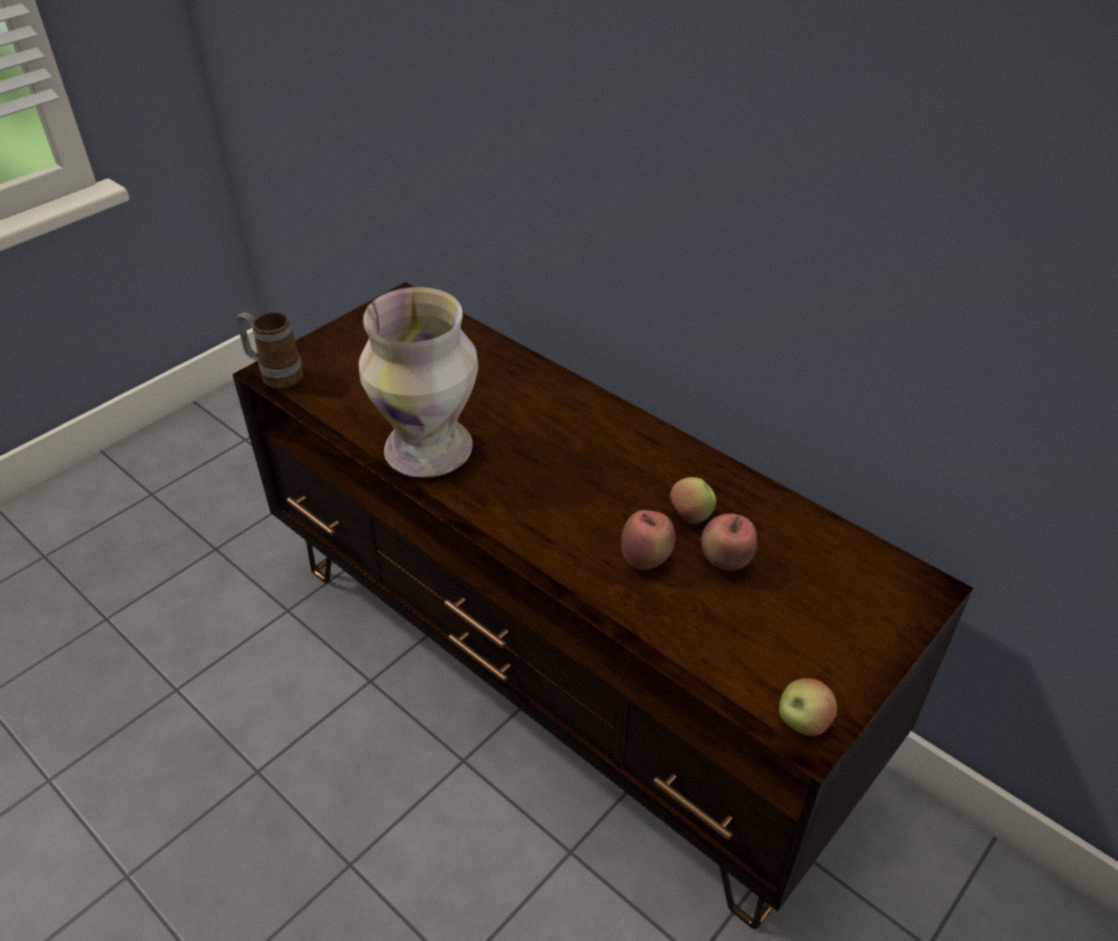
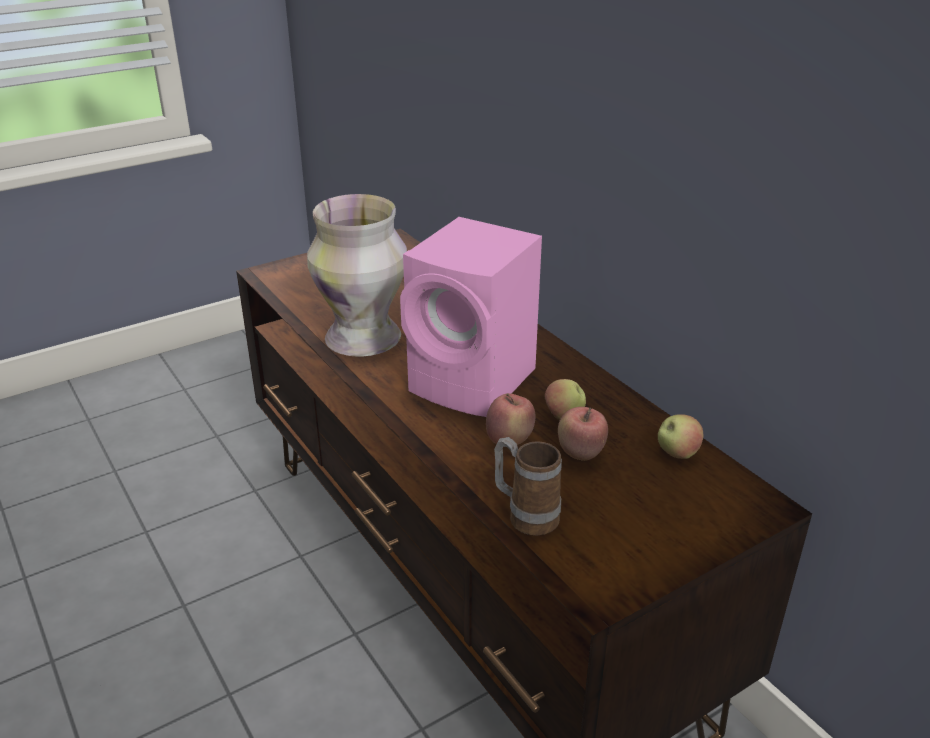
camera: 15 degrees right, 10 degrees down
mug [236,312,303,389] -> mug moved to [494,437,562,536]
apple [779,678,837,736] -> apple moved to [658,414,704,459]
none -> pink speaker [400,217,542,417]

